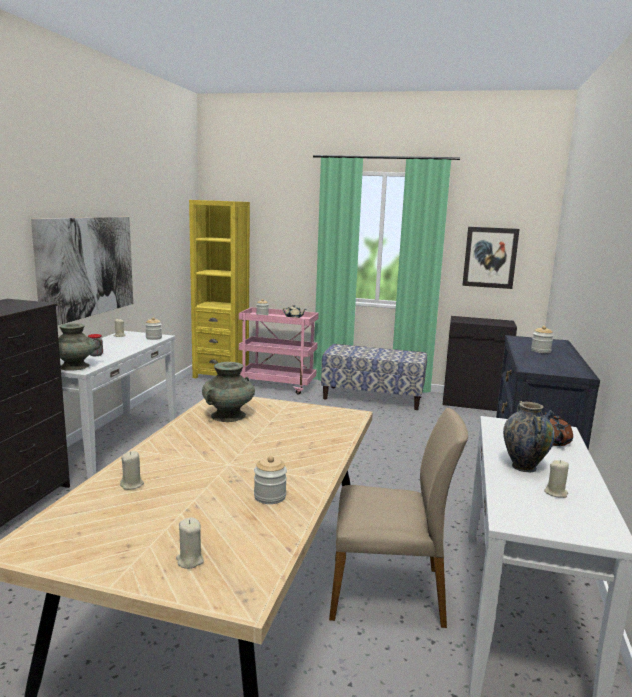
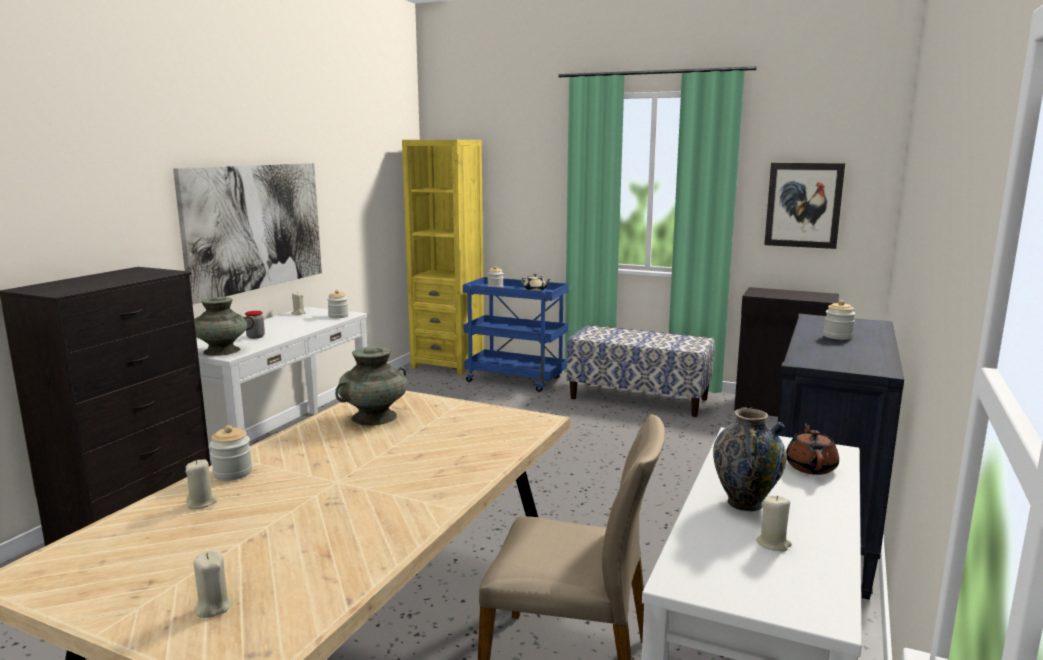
camera: 10 degrees right, 0 degrees up
pink cart [239,307,319,394] -> blue cart [463,277,569,392]
jar [254,456,287,504] -> jar moved to [209,425,252,481]

